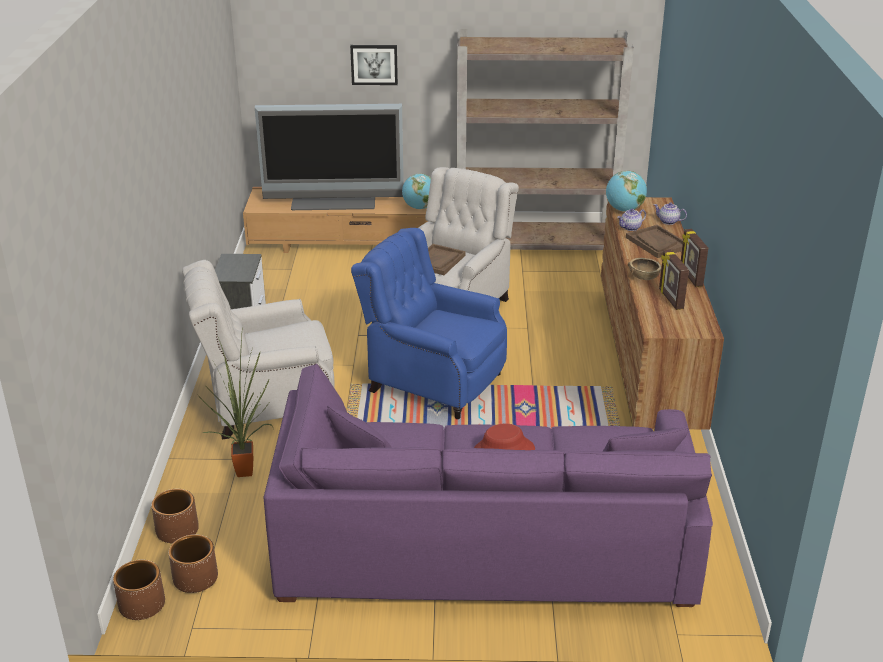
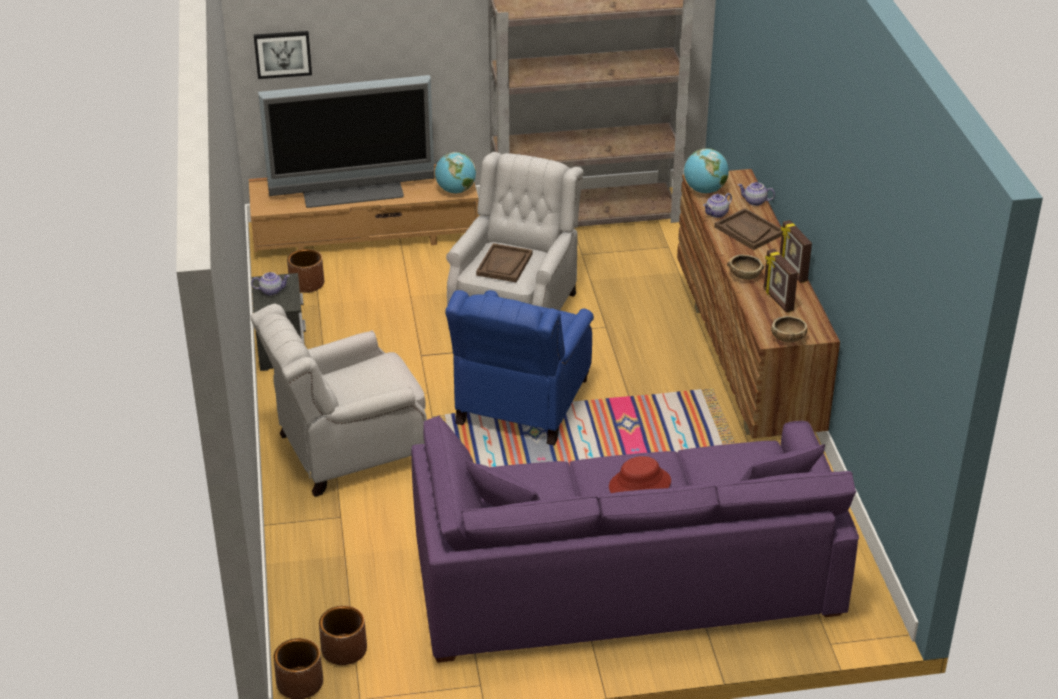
camera: 10 degrees left, 5 degrees up
brown planter [151,489,199,543] -> brown planter moved to [287,249,324,293]
potted plant [197,326,273,477] -> none
picture [350,45,398,85] -> picture moved to [254,31,312,79]
blue armchair [351,228,507,419] -> blue armchair turned 90 degrees counterclockwise [445,290,594,445]
none -> teapot [251,272,290,296]
none -> brown bowl [771,316,807,343]

